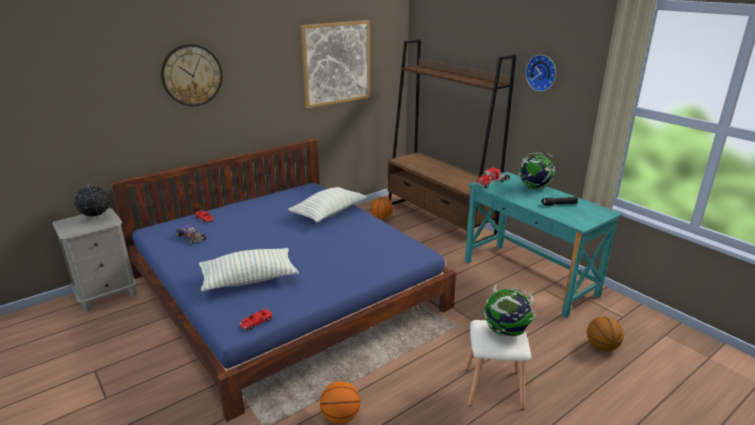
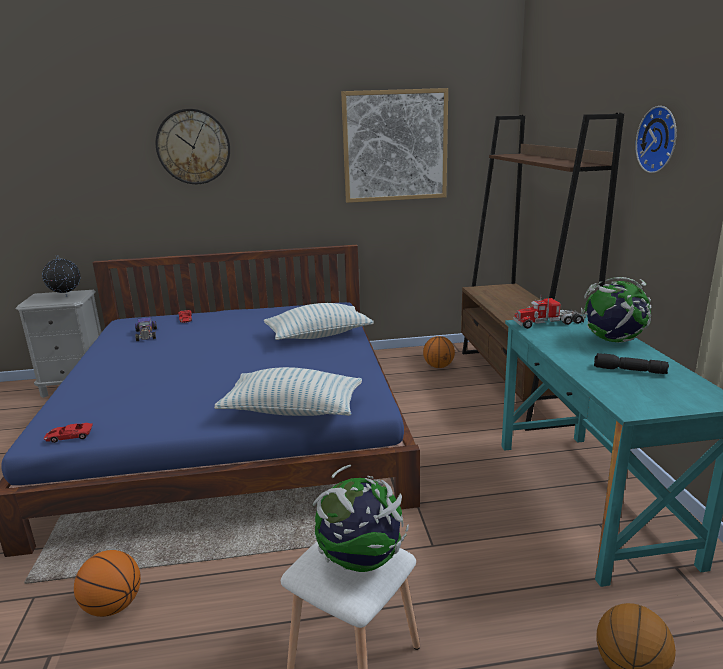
camera: 30 degrees right, 5 degrees down
pillow [199,248,299,292] -> pillow moved to [214,367,362,416]

